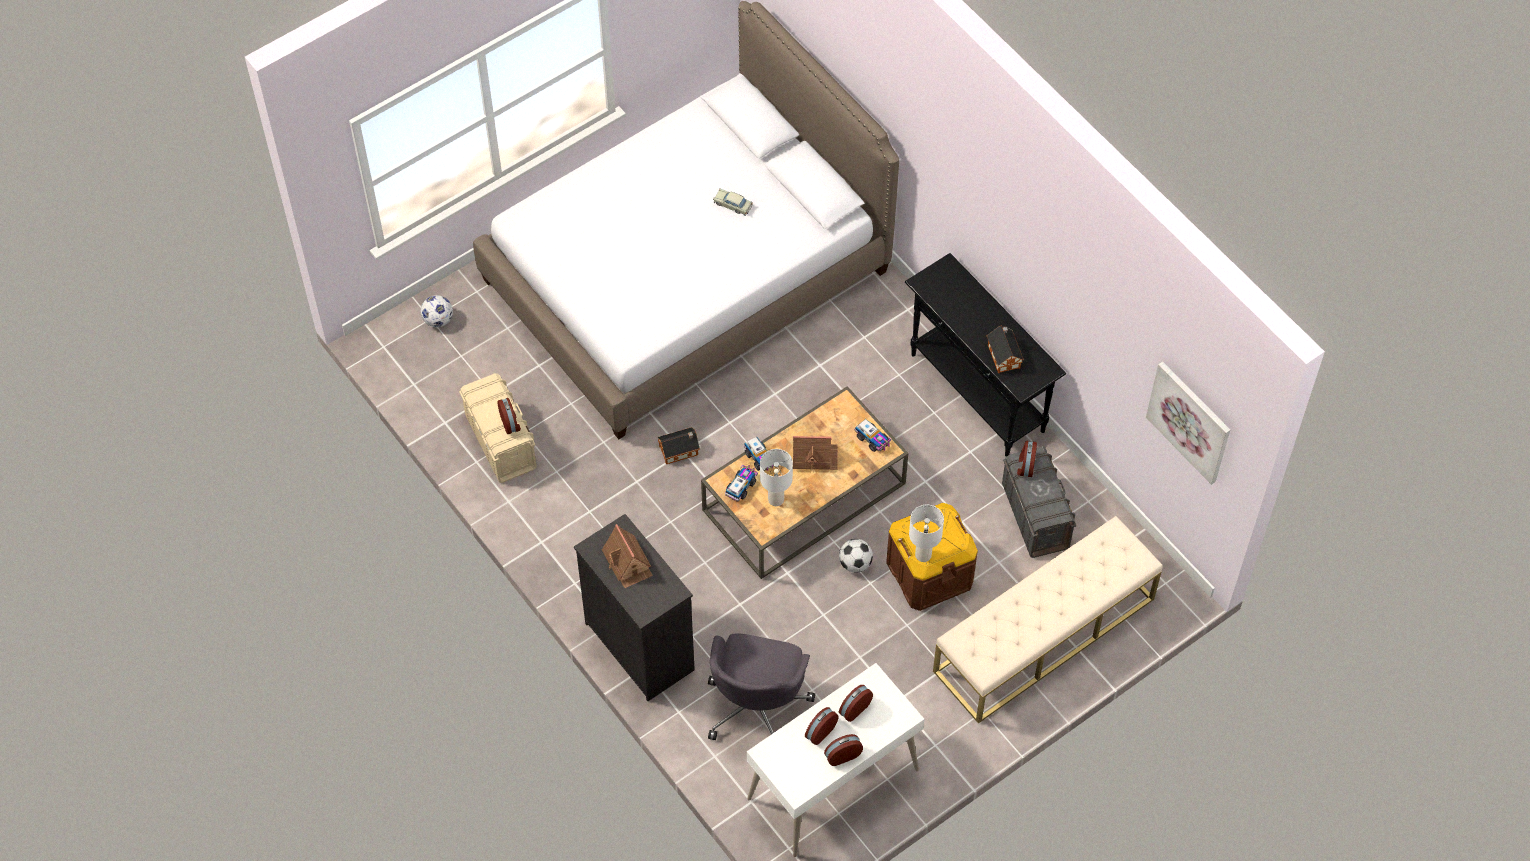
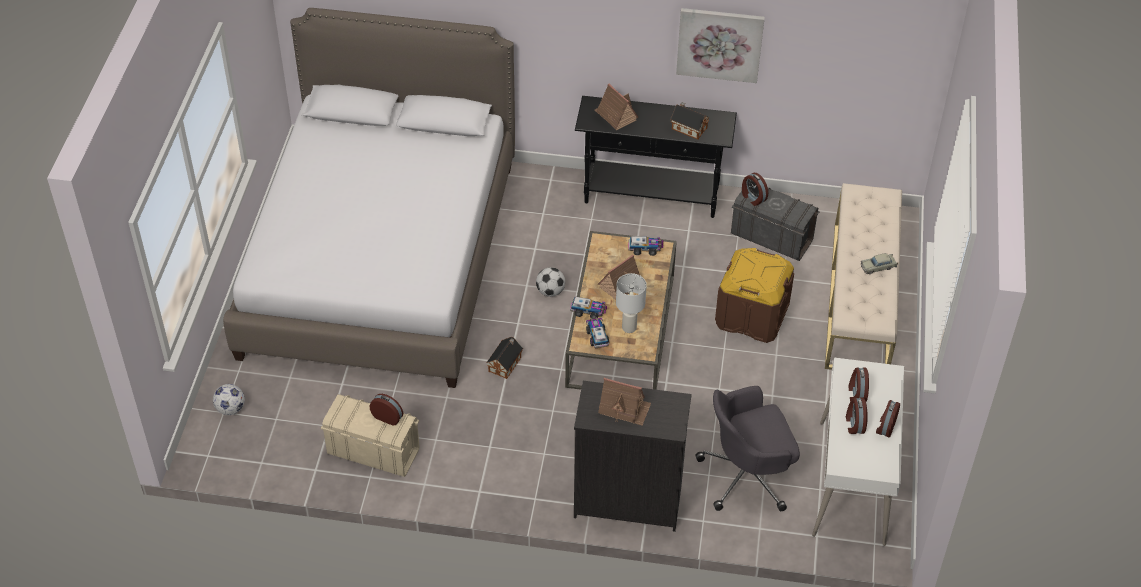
camera: 45 degrees left, 10 degrees down
grey office chair [708,633,815,740] -> grey office chair turned 105 degrees clockwise [695,386,800,511]
beige toy car [713,189,753,216] -> beige toy car moved to [861,253,898,274]
football [839,539,873,573] -> football moved to [536,267,565,297]
white table lamp [909,505,944,562] -> none
picture [1146,361,1230,485] -> picture moved to [676,8,765,83]
none -> toy house [595,84,639,130]

